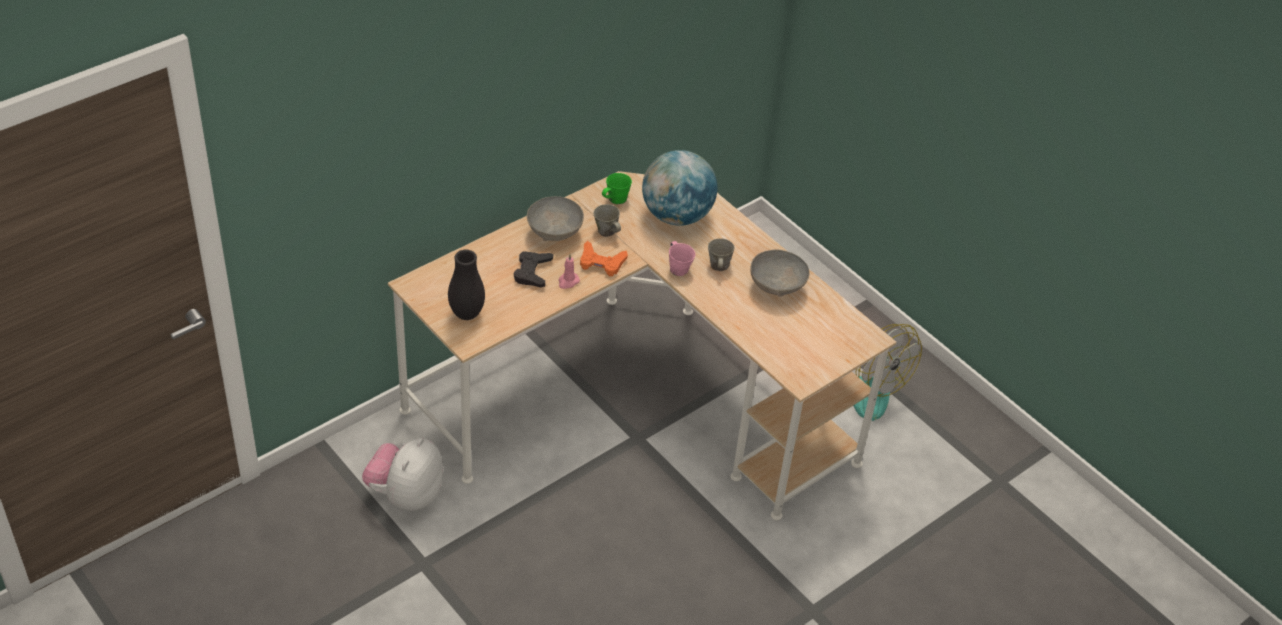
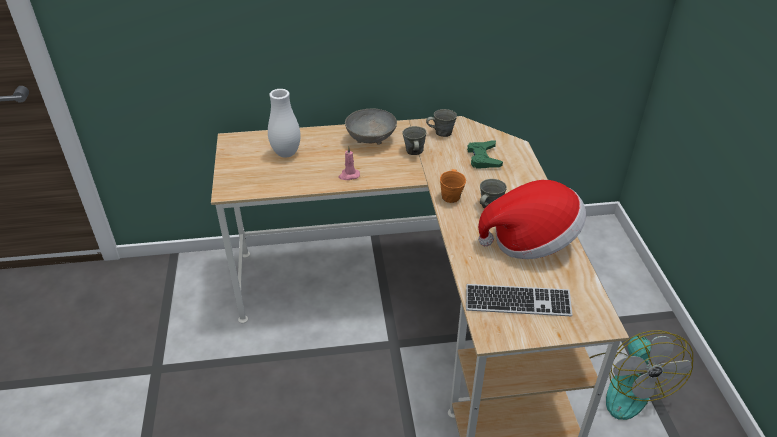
camera: 35 degrees right, 5 degrees down
plush toy [362,438,443,511] -> none
black vase [448,250,485,320] -> none
black game controller [514,251,553,288] -> none
orange game controller [580,241,628,276] -> none
green mug [602,173,632,204] -> grey mug [426,109,457,137]
globe [642,150,717,226] -> green game controller [467,140,503,168]
pink mug [669,241,695,276] -> orange mug [440,169,466,203]
grey bowl [750,250,809,297] -> hat [478,180,586,259]
none -> white vase [268,89,301,158]
none -> keyboard [466,284,572,316]

